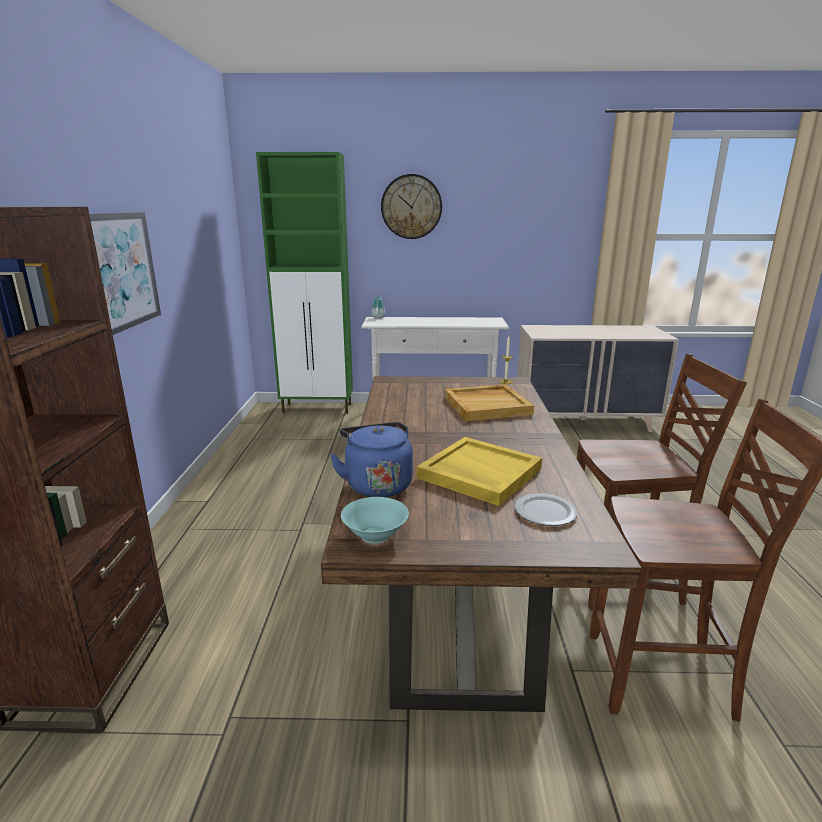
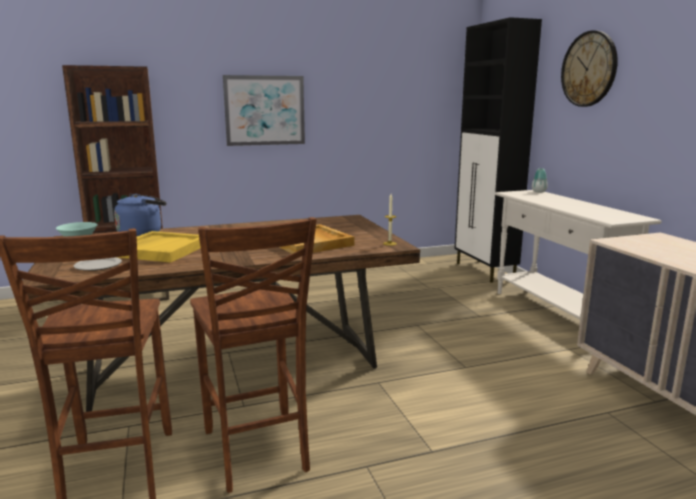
camera: 70 degrees right, 5 degrees down
green cabinet [256,152,353,414] -> black cabinet [455,17,542,283]

